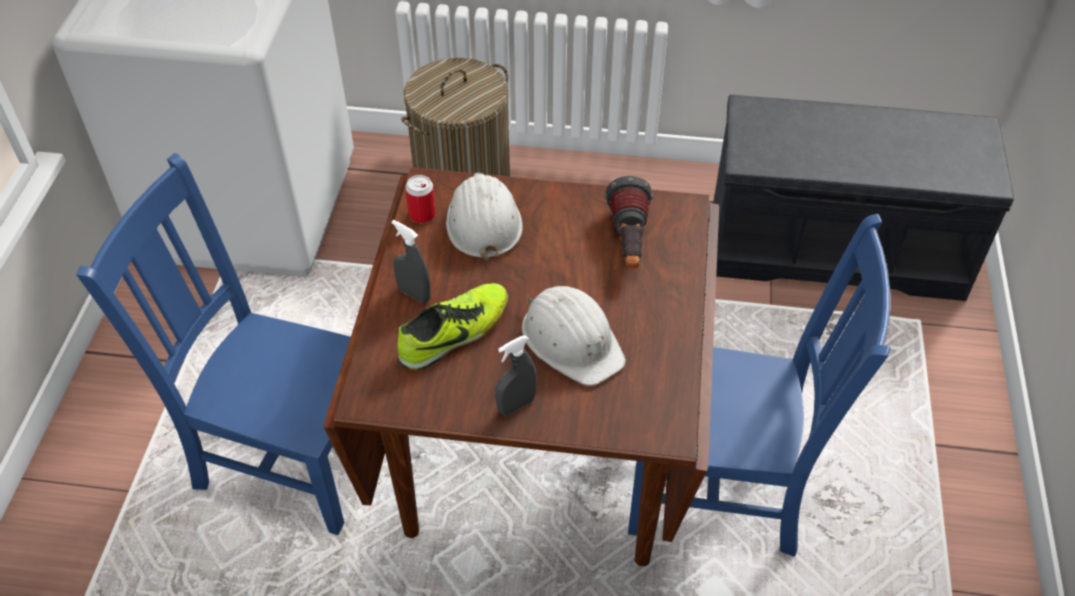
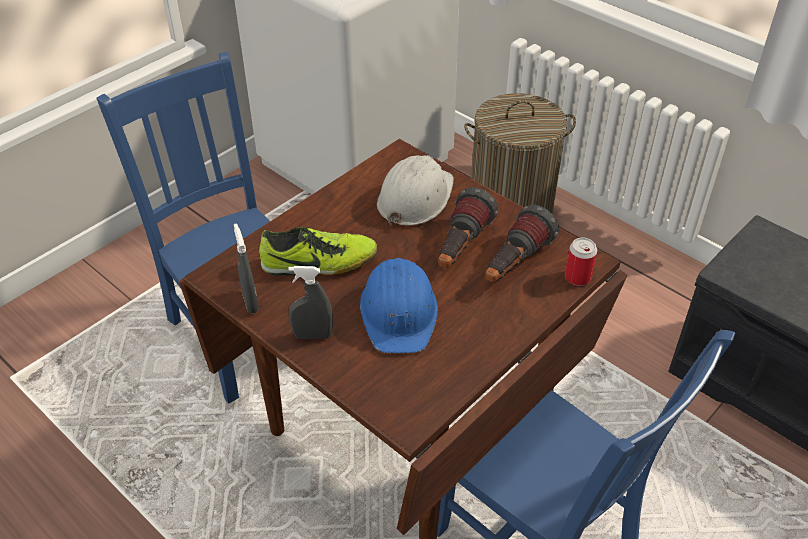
camera: 35 degrees right, 5 degrees down
grey spray bottle [392,220,431,303] -> grey spray bottle moved to [234,224,259,313]
can [405,175,436,223] -> can moved to [565,237,597,286]
white hard hat [522,286,626,386] -> blue hard hat [360,258,438,353]
none -> flashlight [438,187,498,268]

